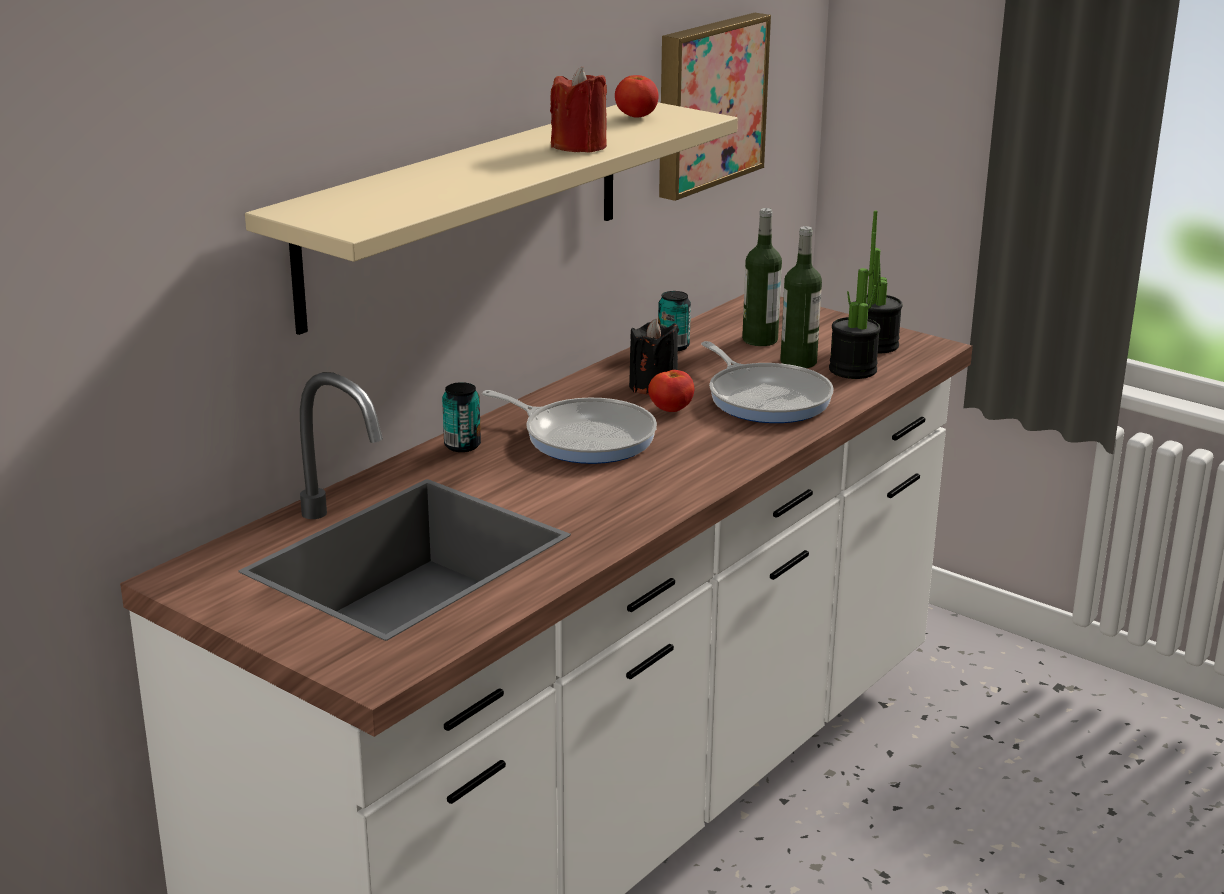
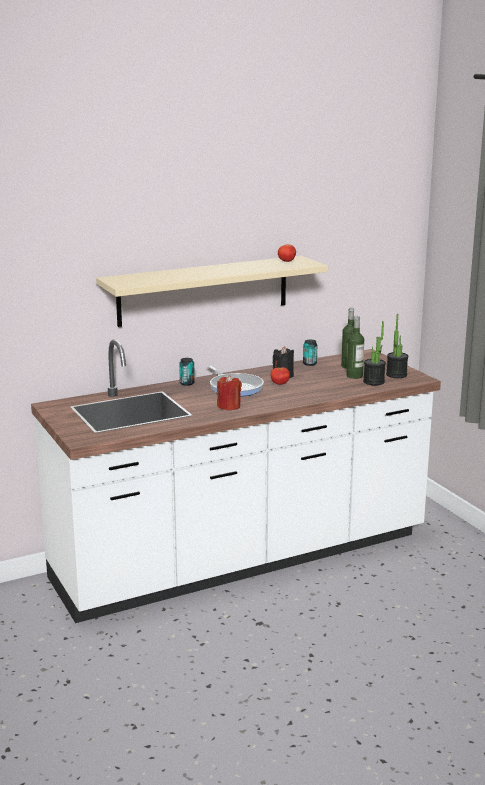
camera: 25 degrees right, 5 degrees down
red candle [550,66,607,153] -> red candle moved to [217,375,242,411]
picture [659,13,771,201] -> none
frying pan [701,341,834,423] -> none

